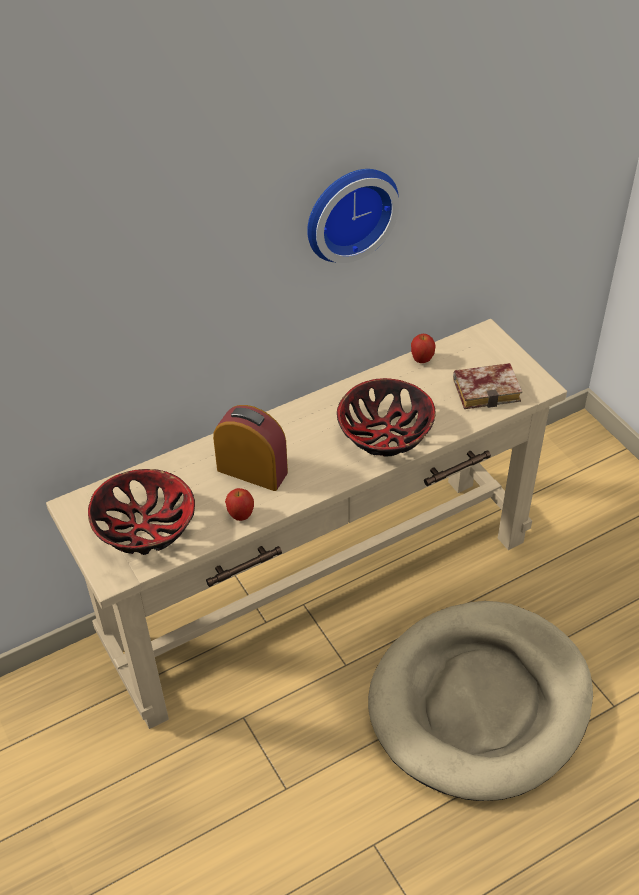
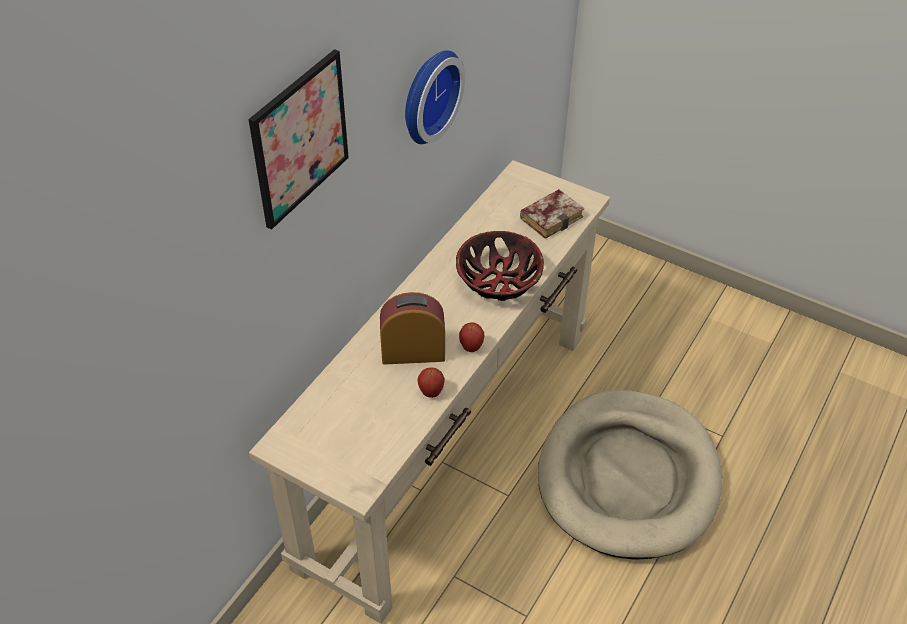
camera: 30 degrees left, 0 degrees up
bowl [88,469,195,555] -> none
apple [411,334,435,363] -> apple moved to [459,322,484,352]
none -> picture [248,49,349,230]

